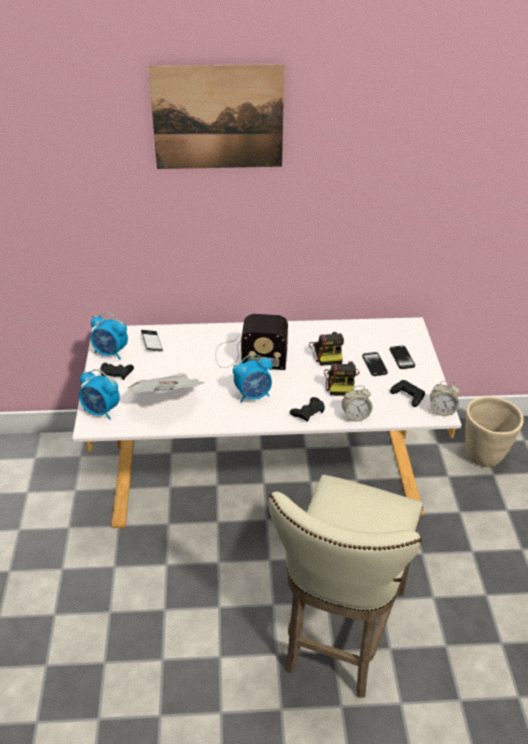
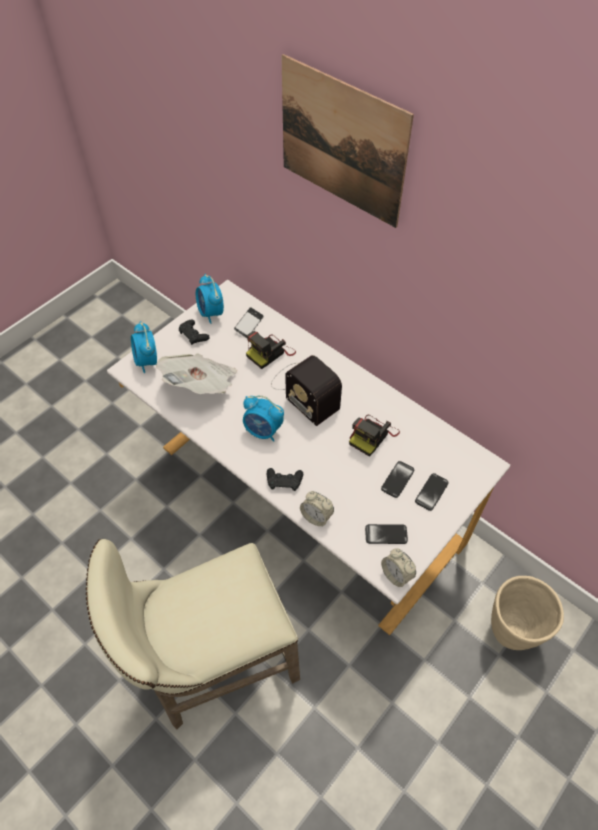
camera: 45 degrees right, 15 degrees up
camera [324,361,359,396] -> camera moved to [246,331,296,369]
black game controller [390,380,425,407] -> phone [365,524,408,544]

